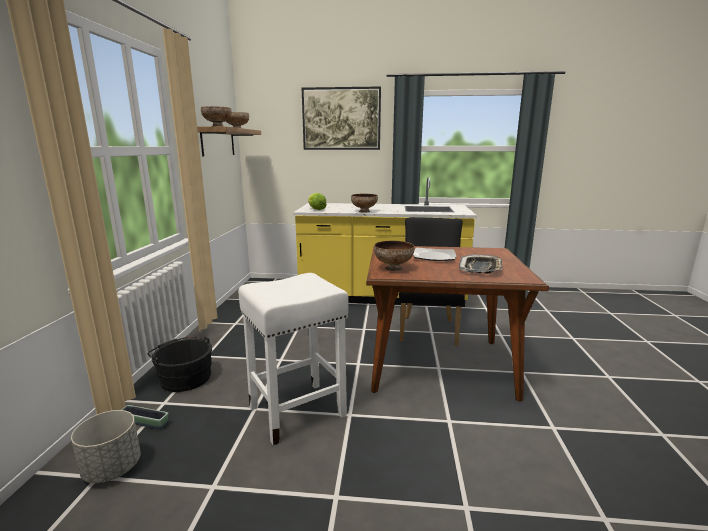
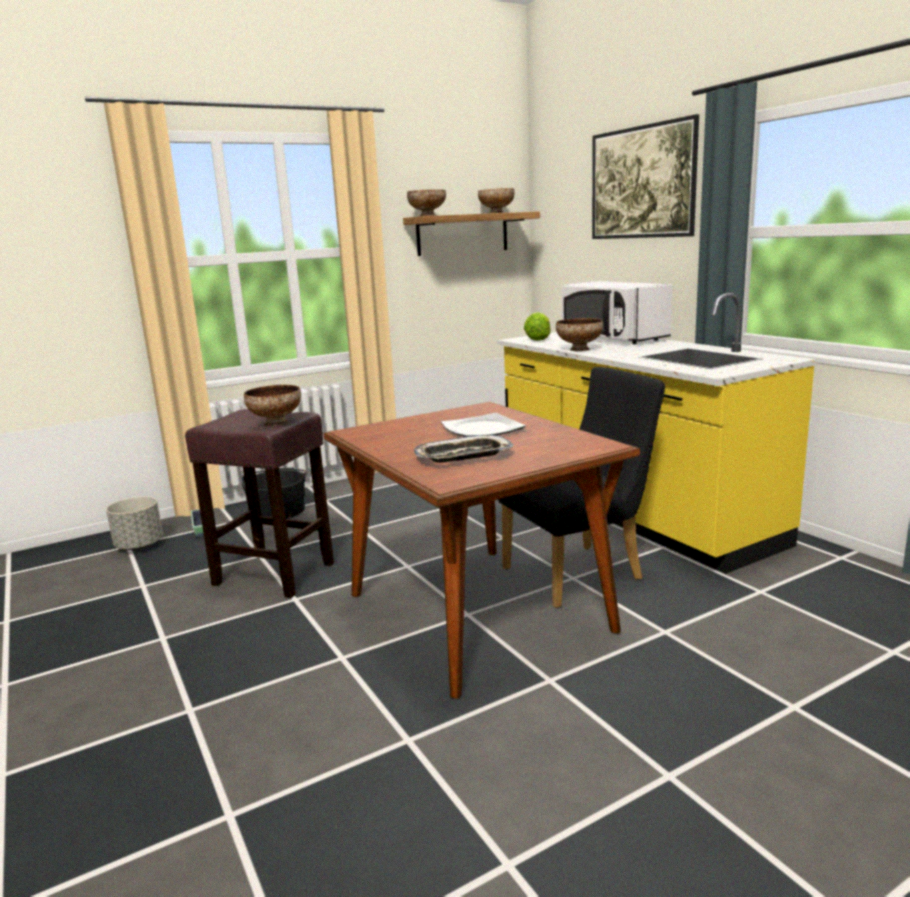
camera: 55 degrees right, 0 degrees up
white stool [238,273,348,446] -> brown stool [185,409,334,598]
bowl [374,241,414,271] -> bowl moved to [244,385,301,427]
none -> white microwave [561,281,673,344]

